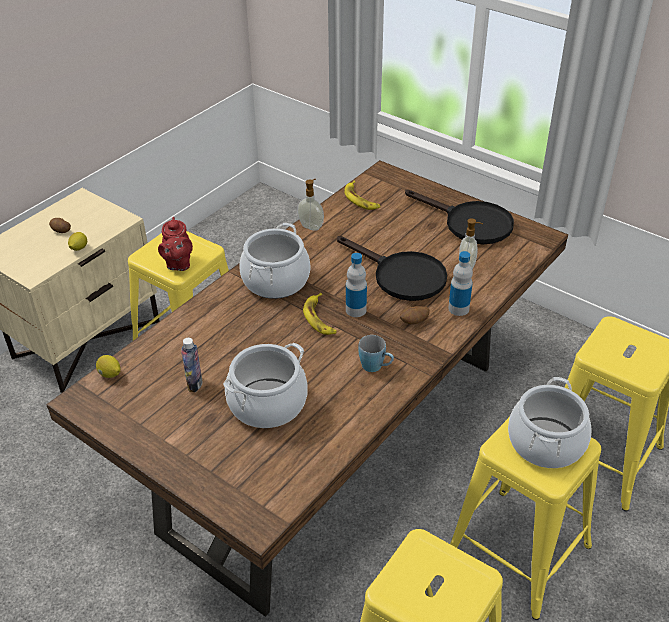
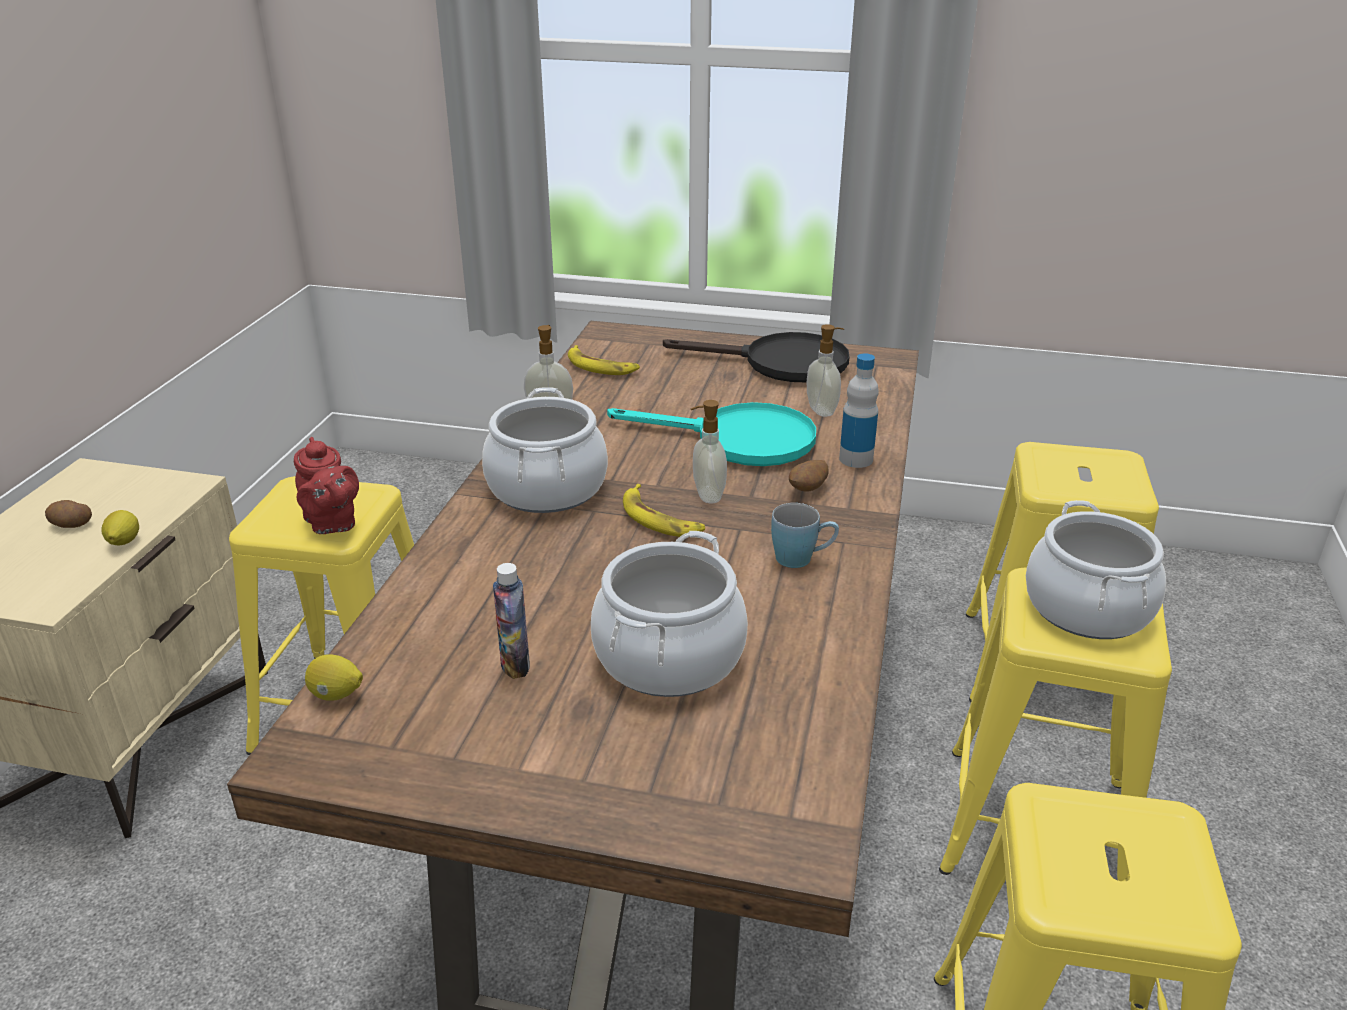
camera: 25 degrees left, 10 degrees down
black frying pan [337,236,447,301] -> turquoise frying pan [607,402,816,466]
bottle [346,253,367,317] -> soap dispenser [691,400,727,503]

